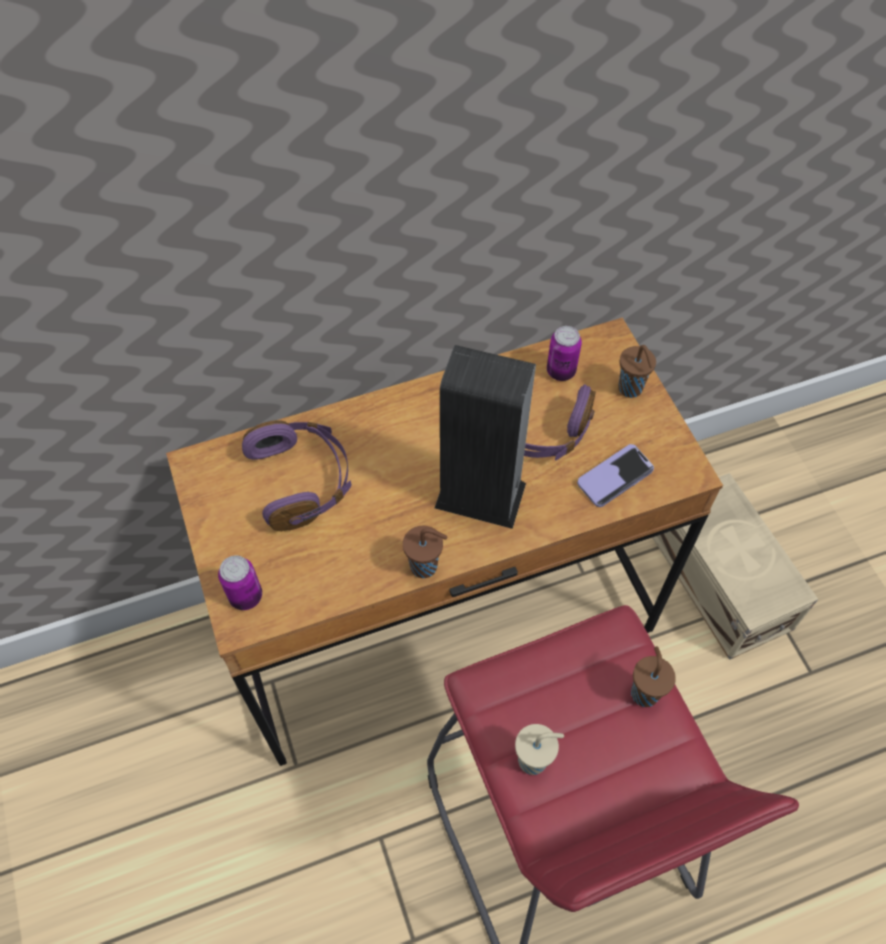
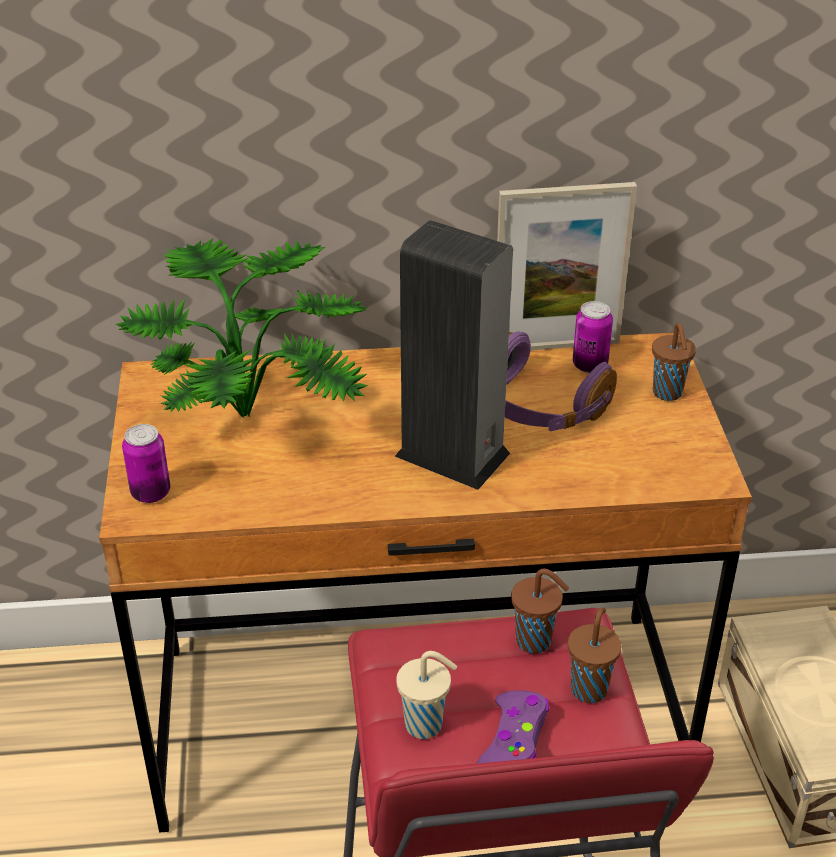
camera: 15 degrees right, 20 degrees down
purple headphones [242,420,352,531] -> potted plant [116,238,368,417]
brown cup [403,526,447,578] -> brown cup moved to [511,568,569,654]
phone [577,444,654,507] -> none
none -> purple game controller [476,690,549,764]
none -> picture frame [497,182,637,351]

